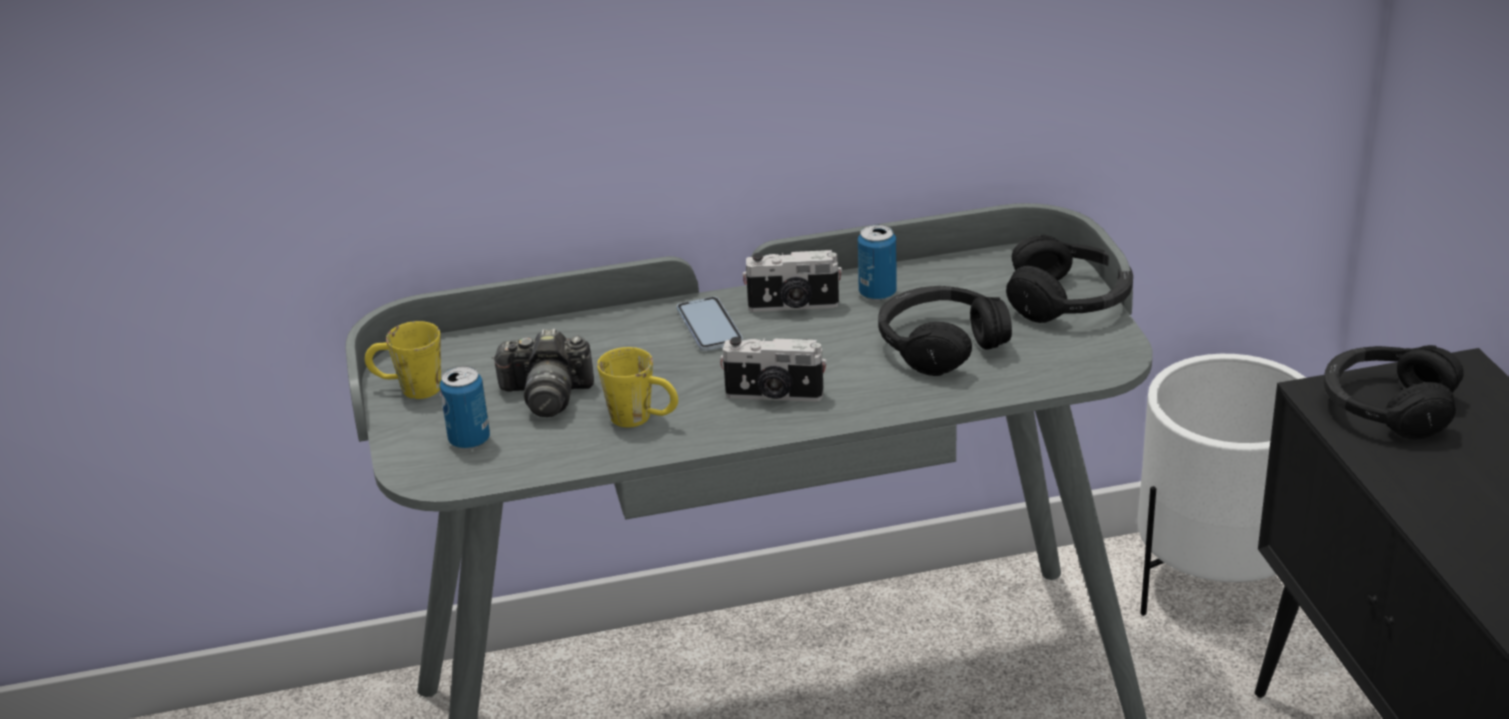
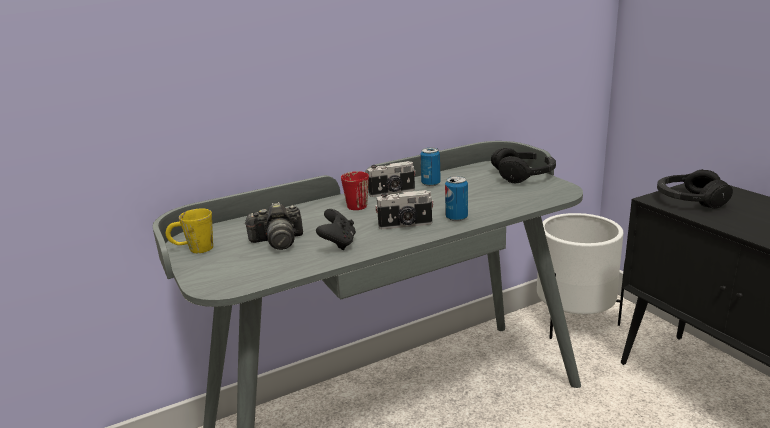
camera: 15 degrees left, 10 degrees down
can [440,366,490,450] -> can moved to [445,176,468,221]
yellow mug [597,347,678,428] -> black game controller [316,209,356,250]
phone [677,297,743,351] -> red mug [341,171,369,210]
black headphones [878,286,1012,376] -> none

